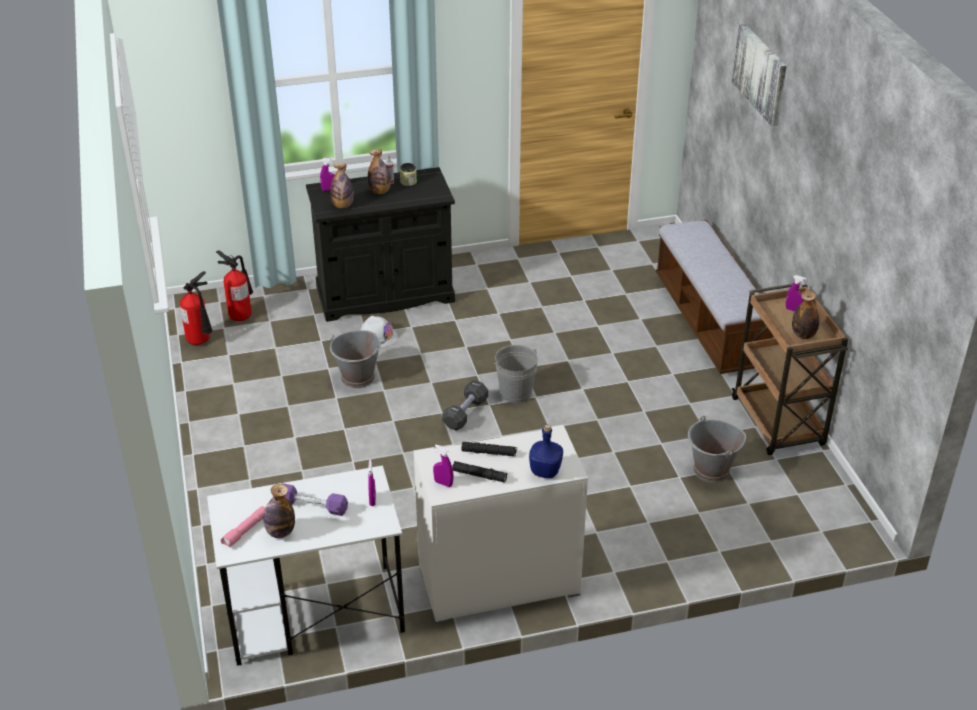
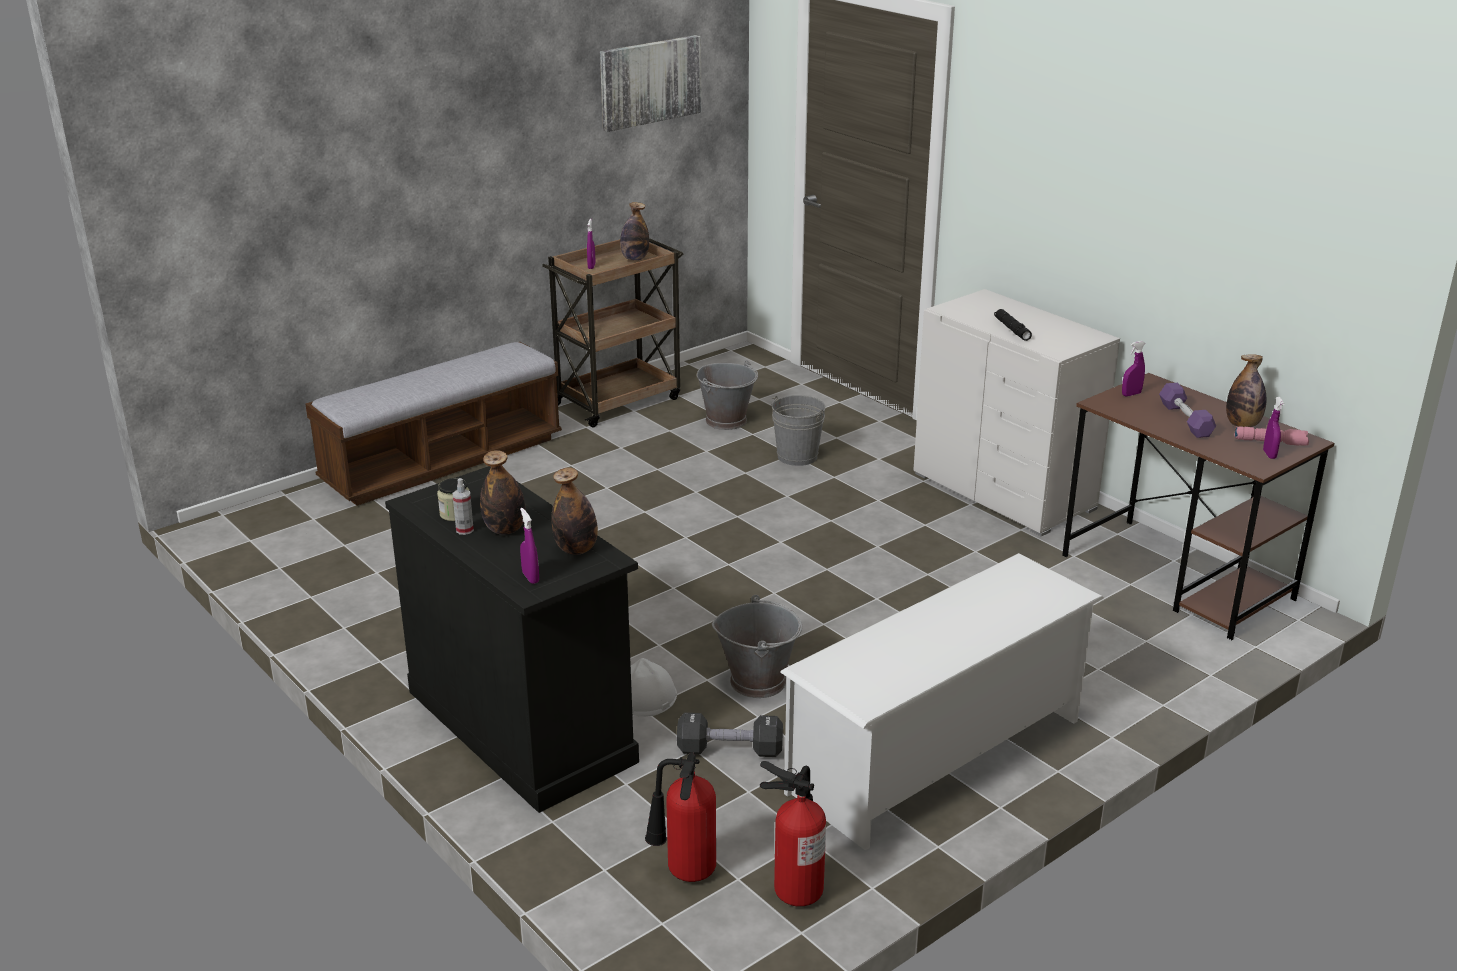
camera: 115 degrees left, 10 degrees down
white desk [207,465,405,666] -> brown desk [1062,373,1334,640]
purple spray bottle [433,444,454,487] -> purple spray bottle moved to [1263,397,1284,459]
black dumbbell [442,380,488,431] -> black dumbbell moved to [677,713,783,757]
black flashlight [452,461,507,483] -> none
grey bucket [494,345,538,403] -> grey bucket moved to [772,395,826,466]
blue bottle [529,424,563,478] -> none
picture [732,23,786,127] -> picture moved to [600,35,702,132]
none -> white shoe rack [780,553,1104,851]

